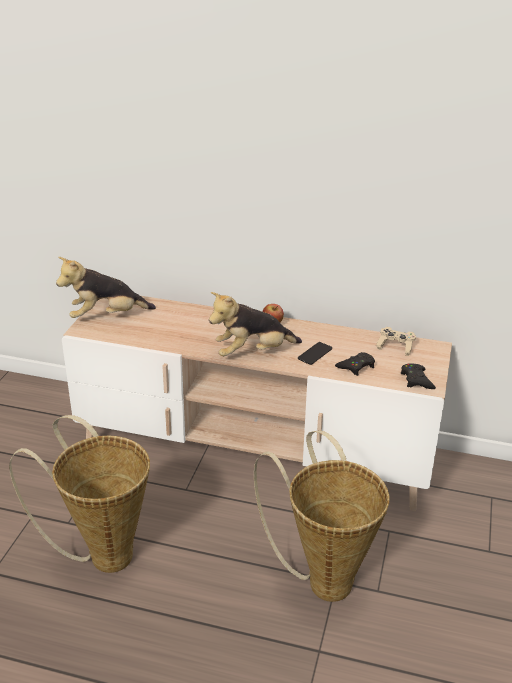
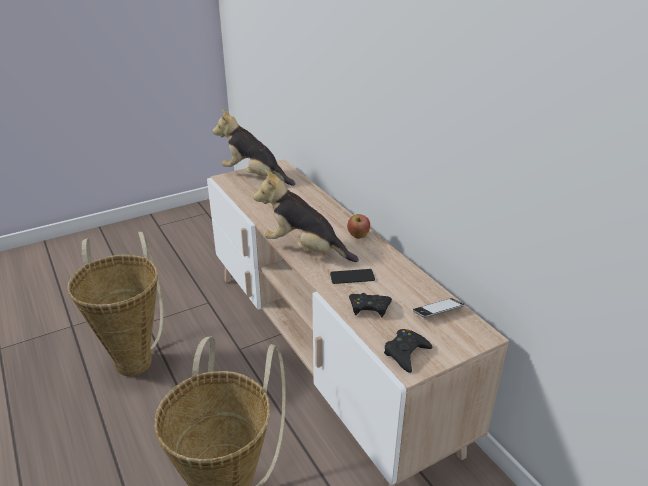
camera: 45 degrees right, 0 degrees up
beige game controller [376,327,416,356] -> phone [413,298,464,318]

